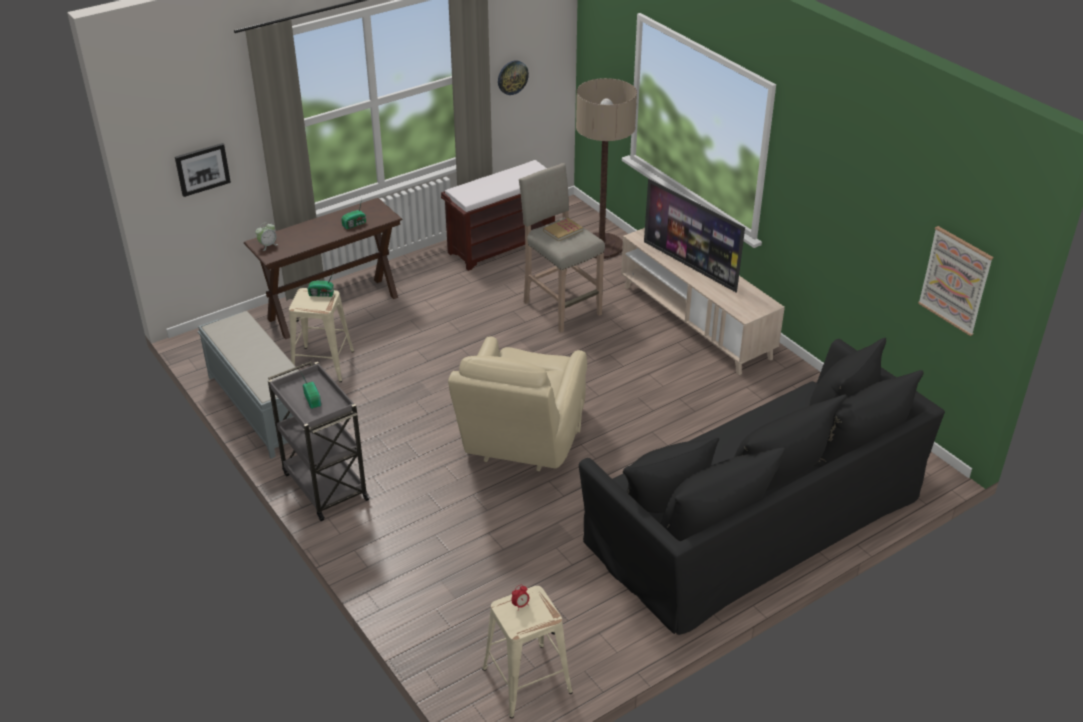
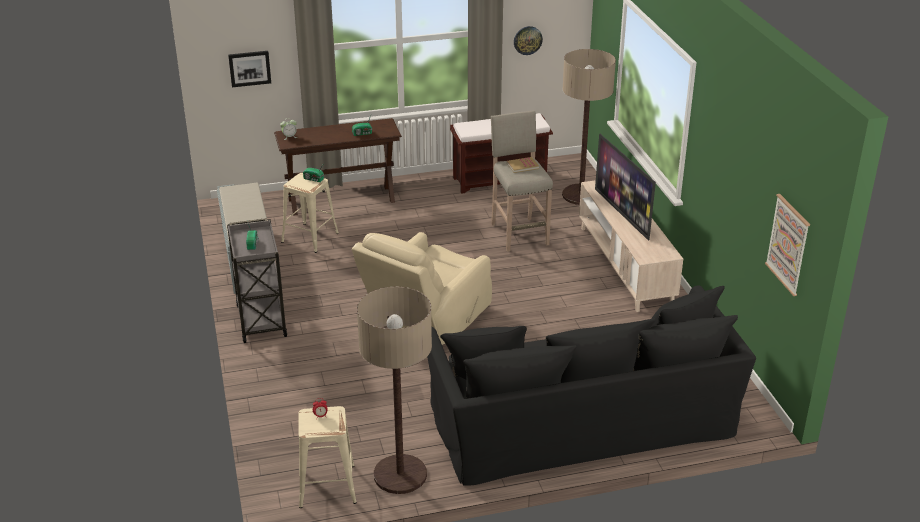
camera: 20 degrees right, 5 degrees down
none -> floor lamp [357,287,432,494]

